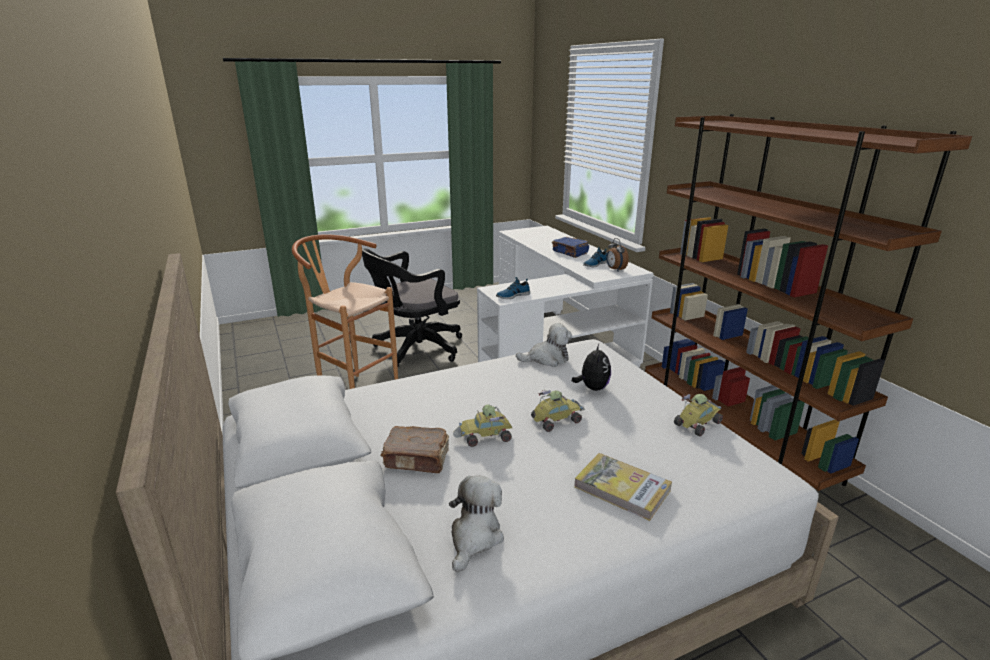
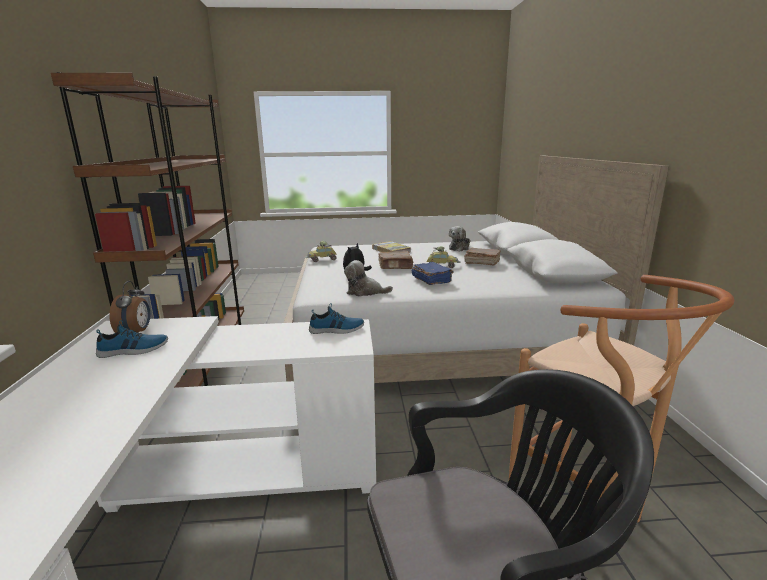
camera: 160 degrees left, 5 degrees down
toy car [531,390,585,432] -> brown book [378,251,413,269]
blue book [552,237,589,258] -> blue book moved to [412,262,453,285]

